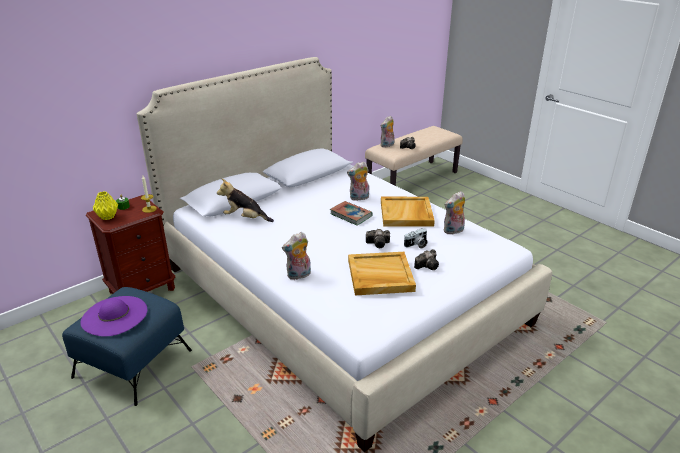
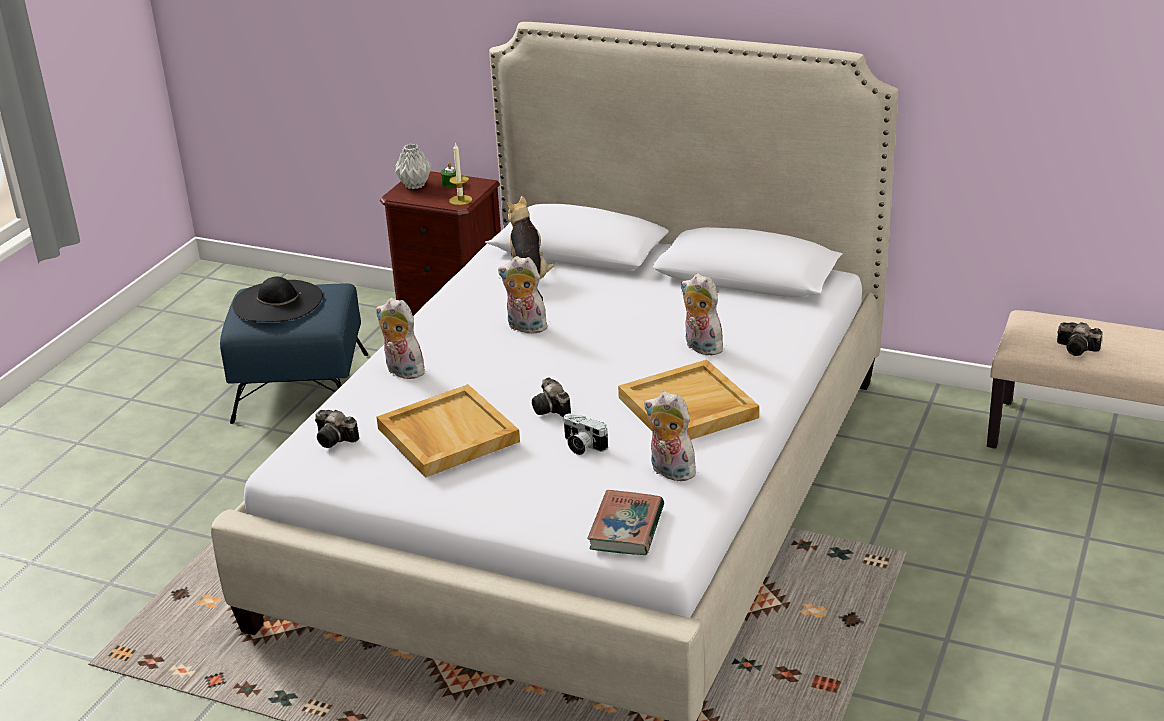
camera: 65 degrees right, 0 degrees up
purple hat [81,296,147,336] -> black hat [233,276,323,322]
yellow vase [93,191,118,220] -> grey vase [394,144,432,189]
book [330,201,373,226] -> book moved to [587,490,664,555]
plush toy [381,115,395,148] -> plush toy moved to [498,256,547,334]
camera [414,249,439,270] -> camera moved to [315,410,359,448]

